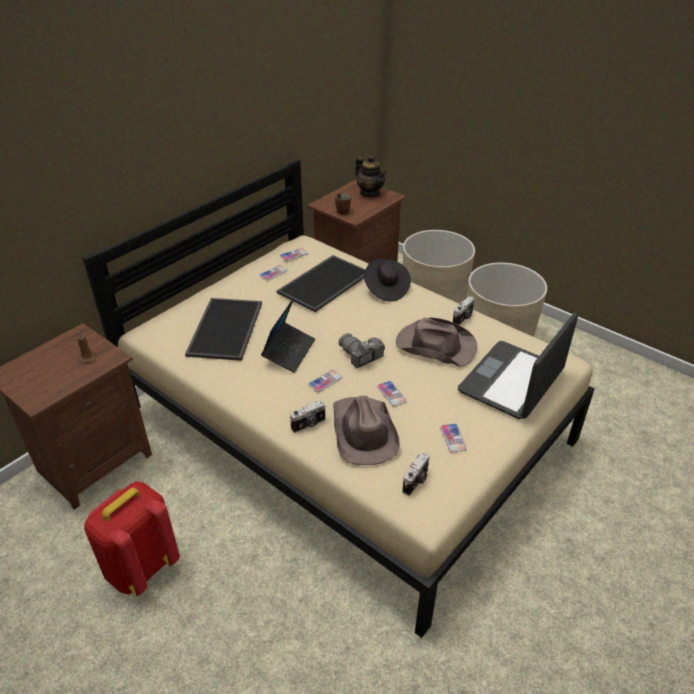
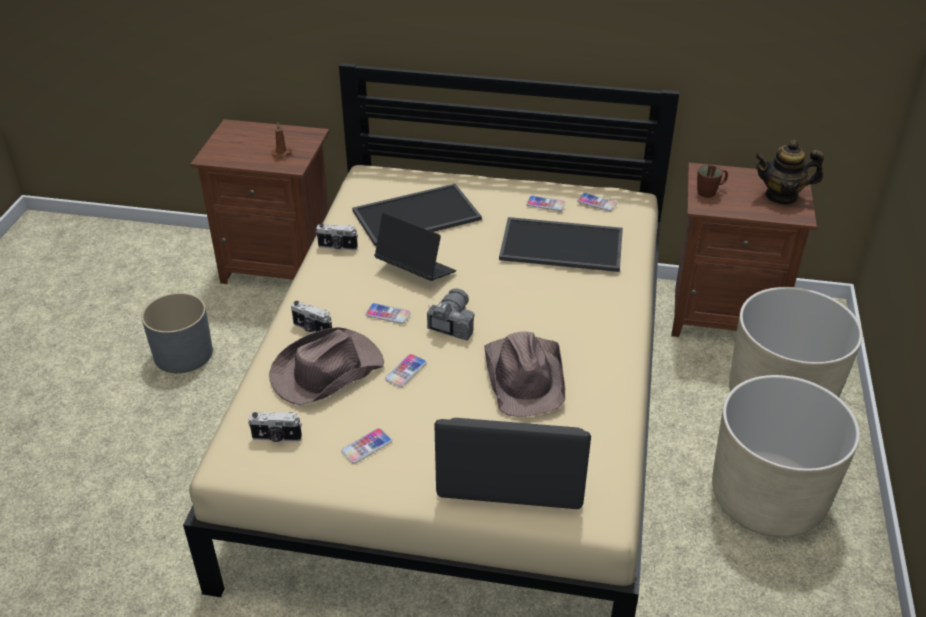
camera: 60 degrees right, 0 degrees up
red backpack [84,481,180,596] -> grey planter [142,293,213,373]
laptop [261,298,315,373] -> laptop turned 135 degrees counterclockwise [374,213,456,281]
teapot [355,155,387,197] -> teapot turned 75 degrees clockwise [755,140,824,205]
black hat [364,259,411,302] -> none
camera [453,296,475,325] -> camera moved to [316,223,358,250]

